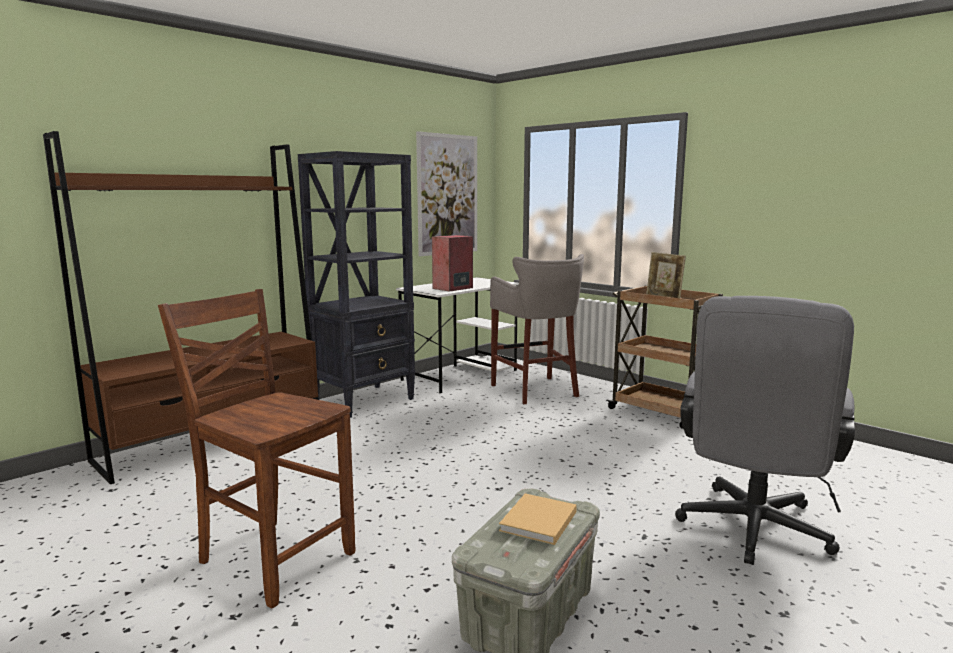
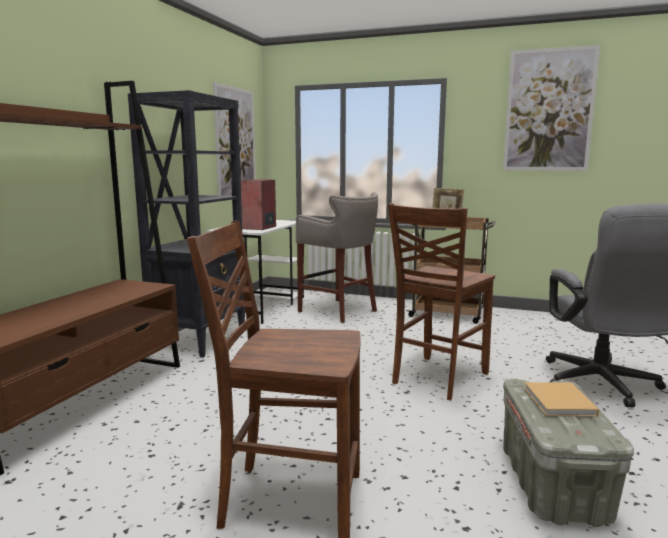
camera: 25 degrees left, 0 degrees up
none -> brown chair [388,203,495,400]
none -> picture [503,45,600,171]

